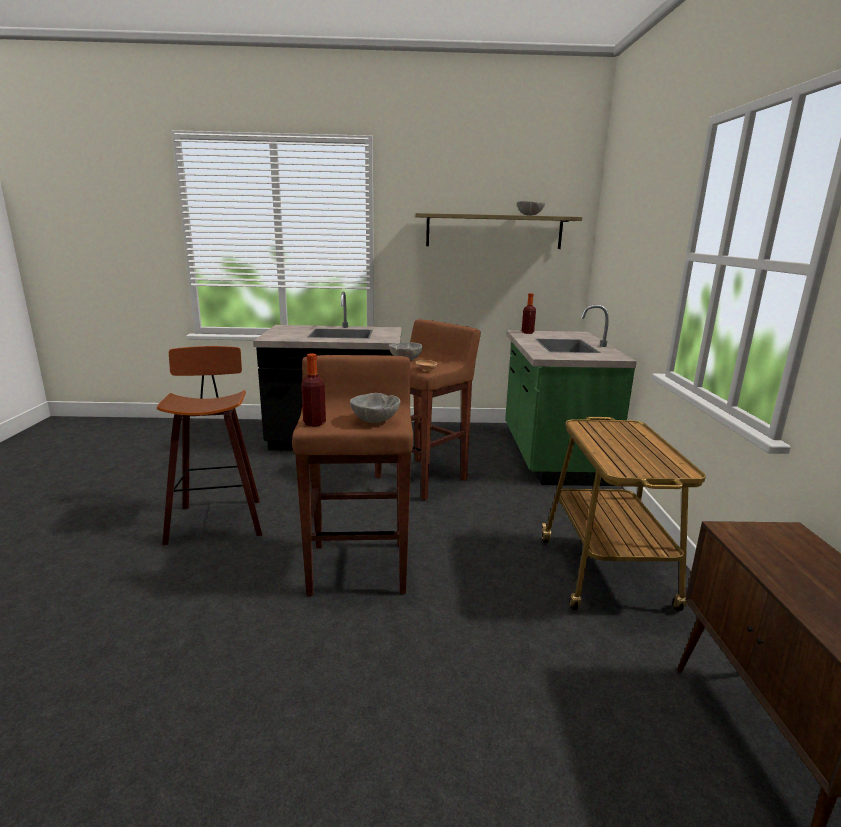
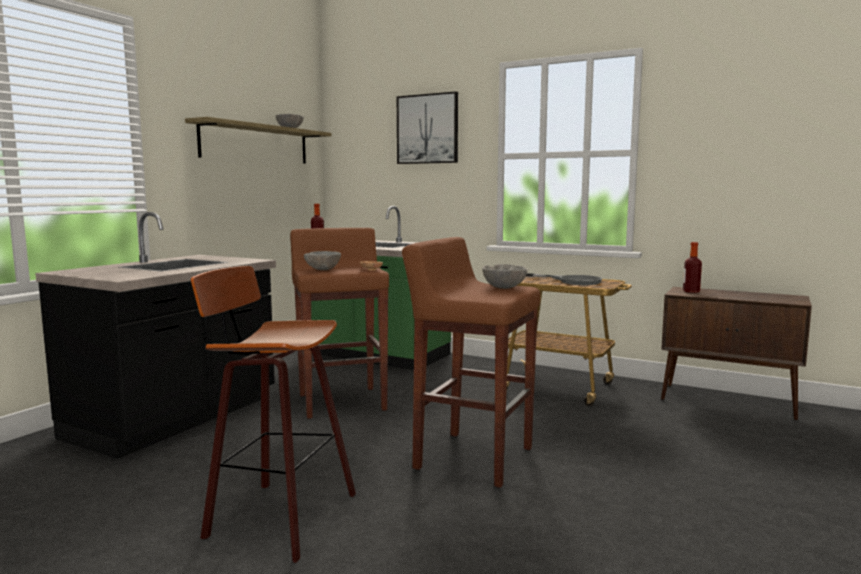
camera: 60 degrees left, 10 degrees down
bottle [301,353,326,426] -> bottle moved to [683,242,702,293]
none -> picture [397,91,458,164]
none -> grey frying pan [526,273,602,285]

